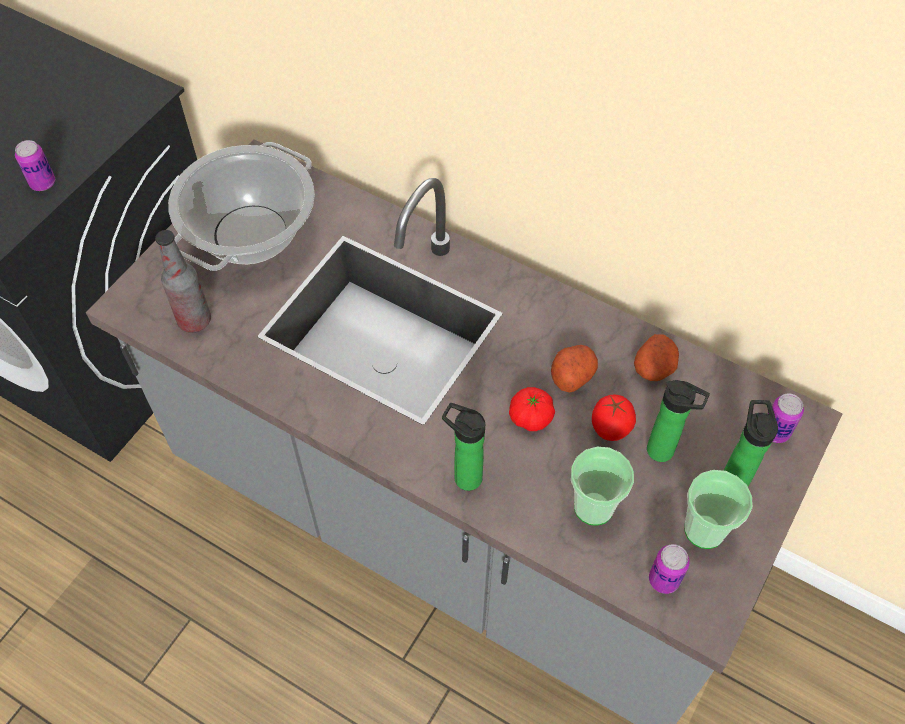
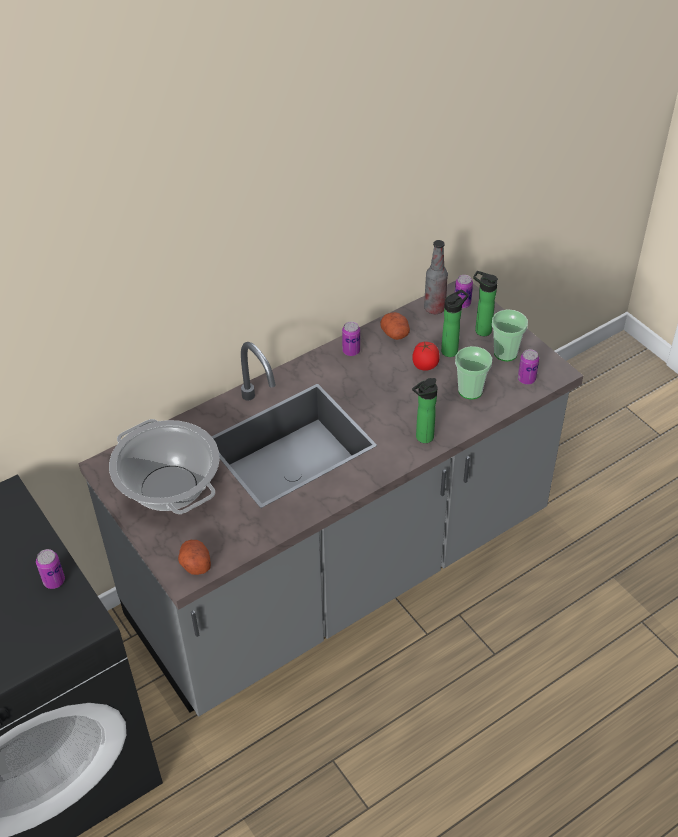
camera: 65 degrees left, 10 degrees down
bottle [155,230,211,333] -> bottle moved to [424,240,448,314]
tomato [509,387,555,431] -> none
potato [551,345,598,392] -> potato moved to [178,540,211,575]
none -> can [342,321,360,356]

